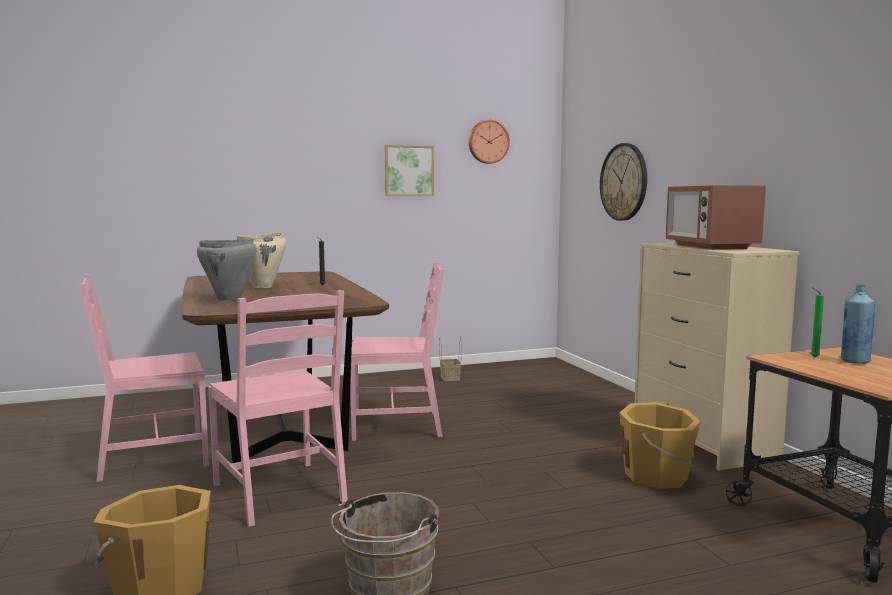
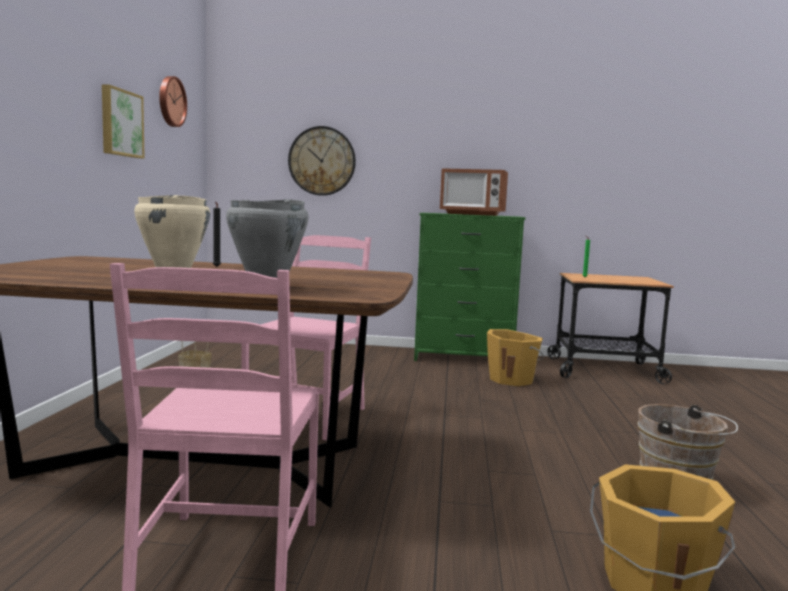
camera: 65 degrees left, 0 degrees up
pink chair [208,290,348,527] -> none
beige dresser [634,243,800,471] -> green dresser [414,213,525,361]
blue bottle [841,285,875,364] -> none

